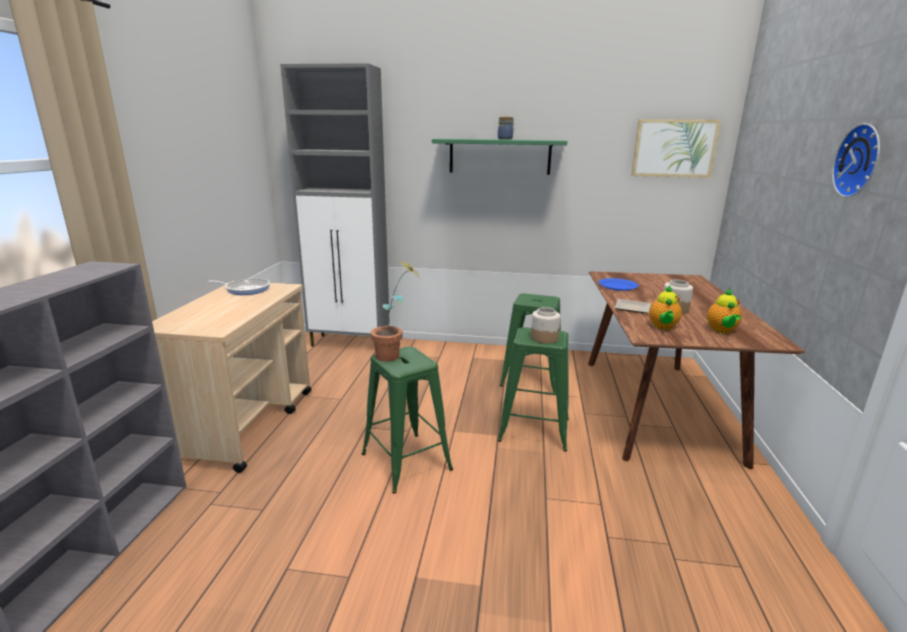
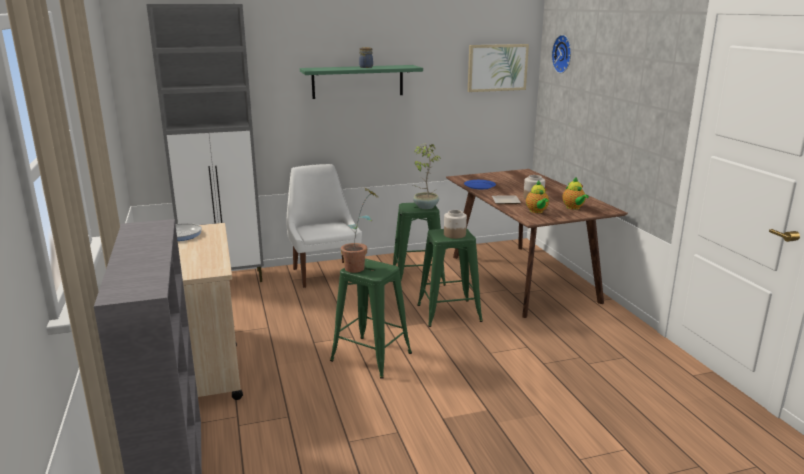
camera: 25 degrees left, 0 degrees up
wall clock [832,123,880,197] -> wall clock moved to [551,35,571,73]
none -> white chair [287,164,362,288]
none -> potted plant [413,144,442,209]

